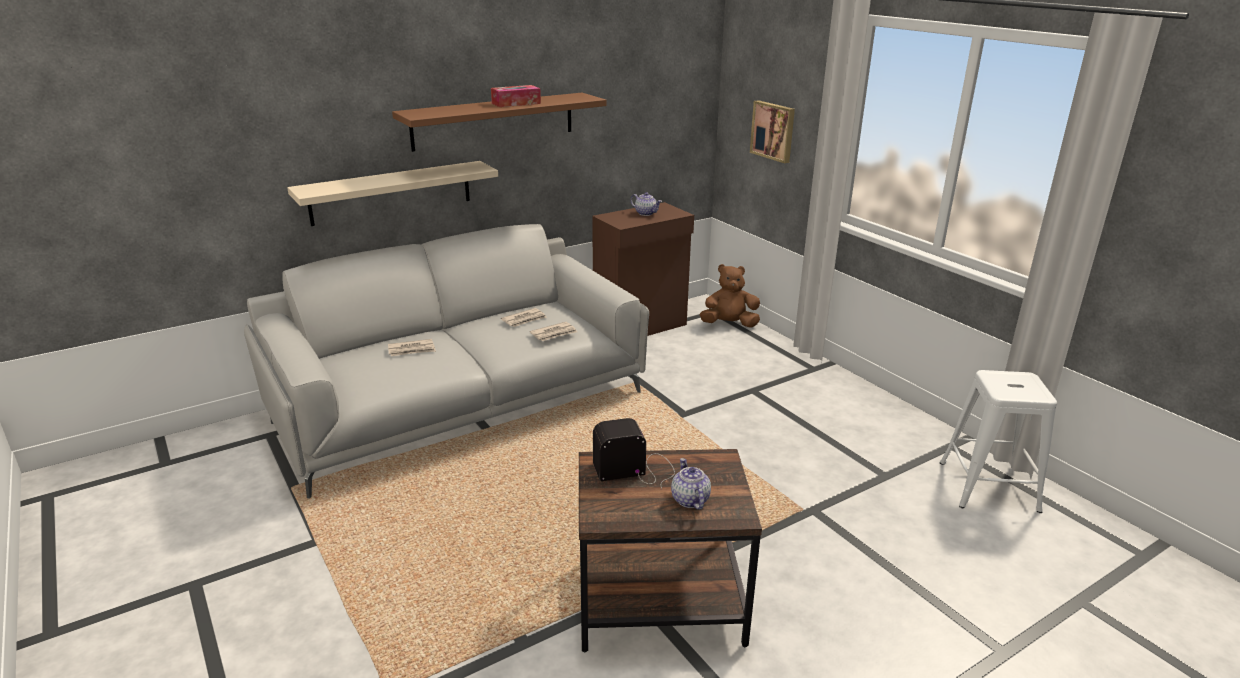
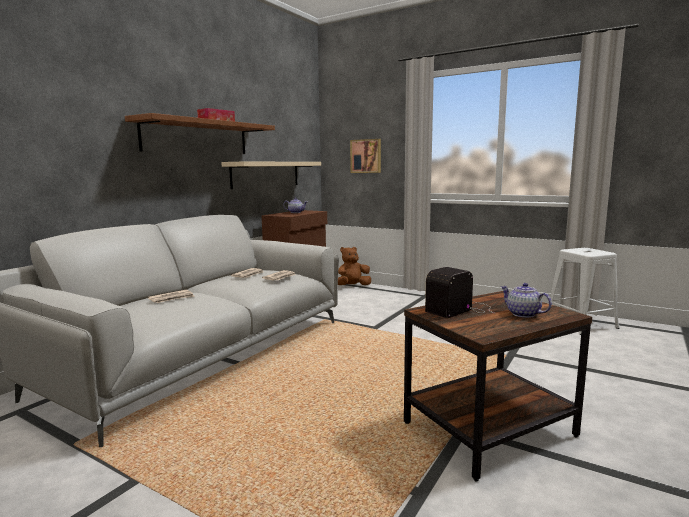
camera: 25 degrees left, 15 degrees down
beige shelf [287,161,498,226] -> beige shelf moved to [221,162,321,189]

